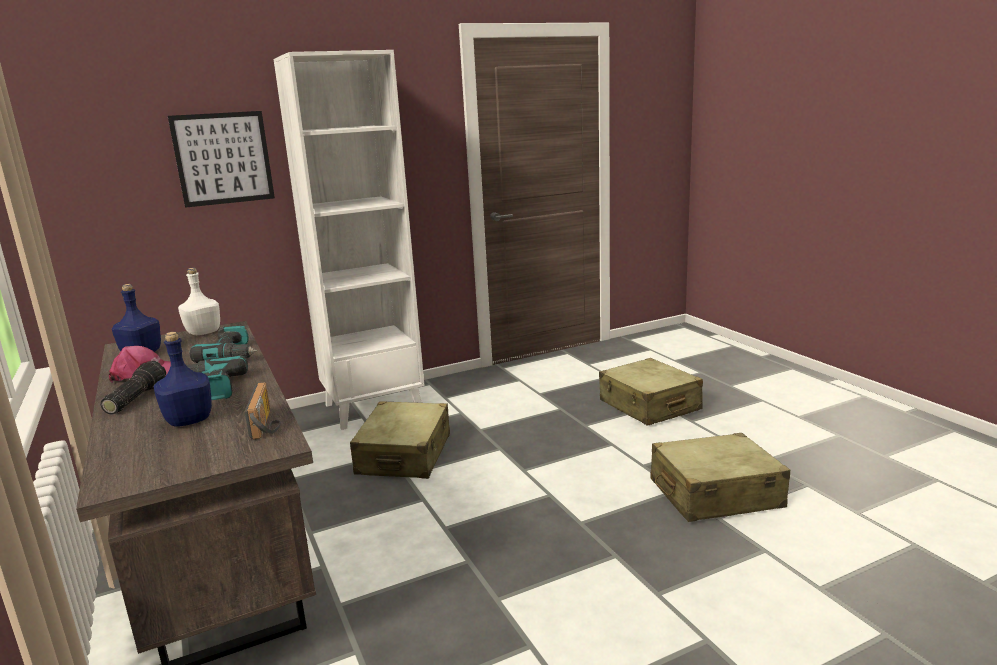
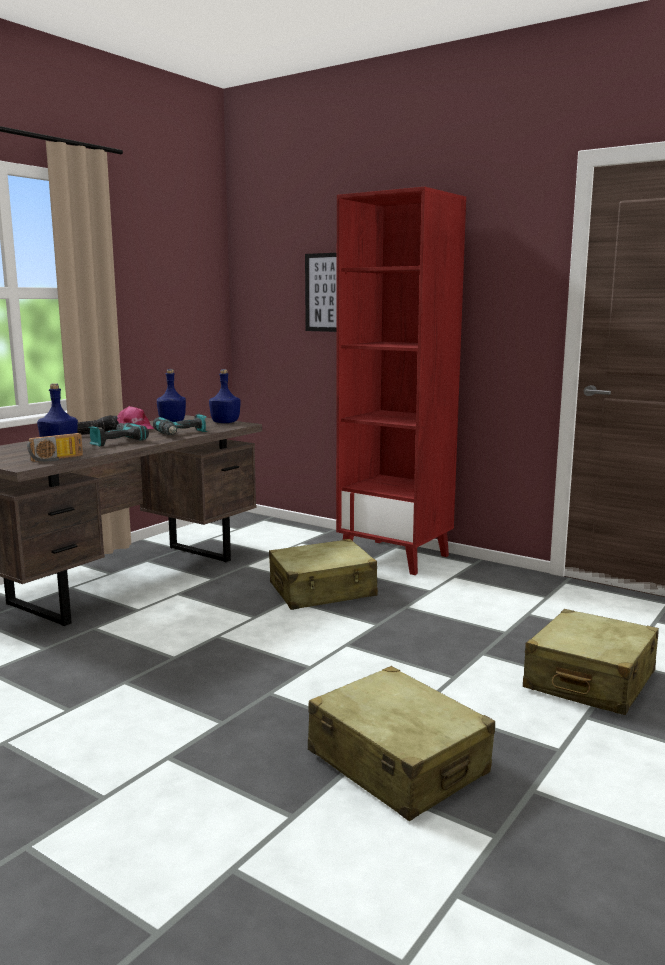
camera: 60 degrees right, 5 degrees down
white bottle [178,268,220,335] -> blue bottle [209,369,241,423]
white bookcase [274,50,425,430] -> red bookcase [336,187,466,575]

